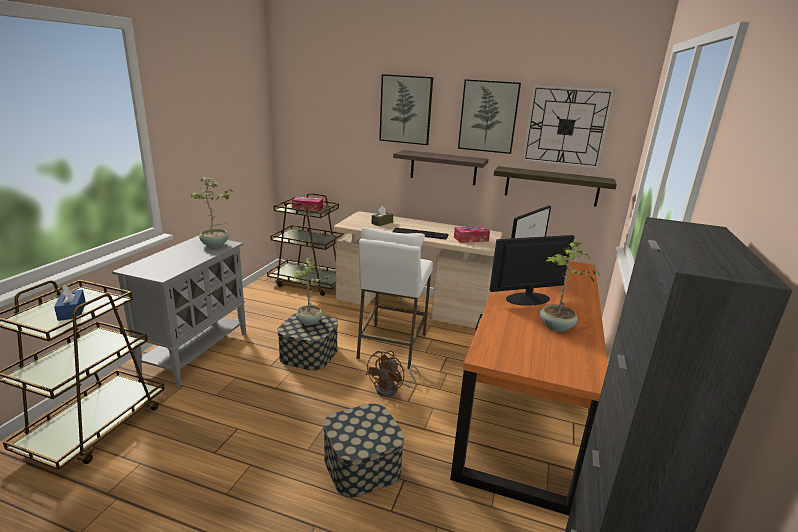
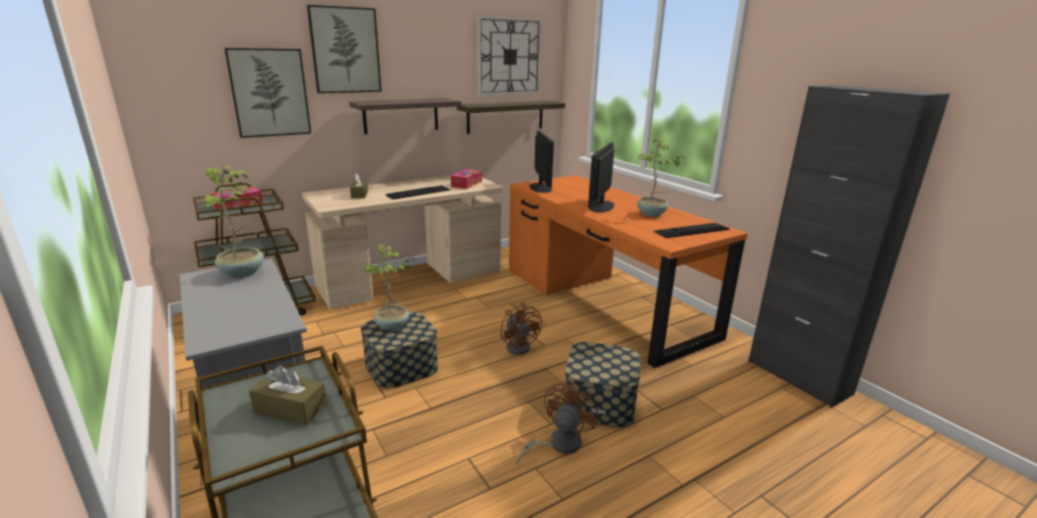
camera: 50 degrees left, 0 degrees up
blue tissue box [54,285,86,321] -> brown tissue box [249,365,327,425]
white stool [356,227,433,369] -> none
picture [458,79,521,154] -> picture moved to [224,48,311,138]
none -> brown fan [516,381,599,463]
none -> keyboard [654,223,730,238]

